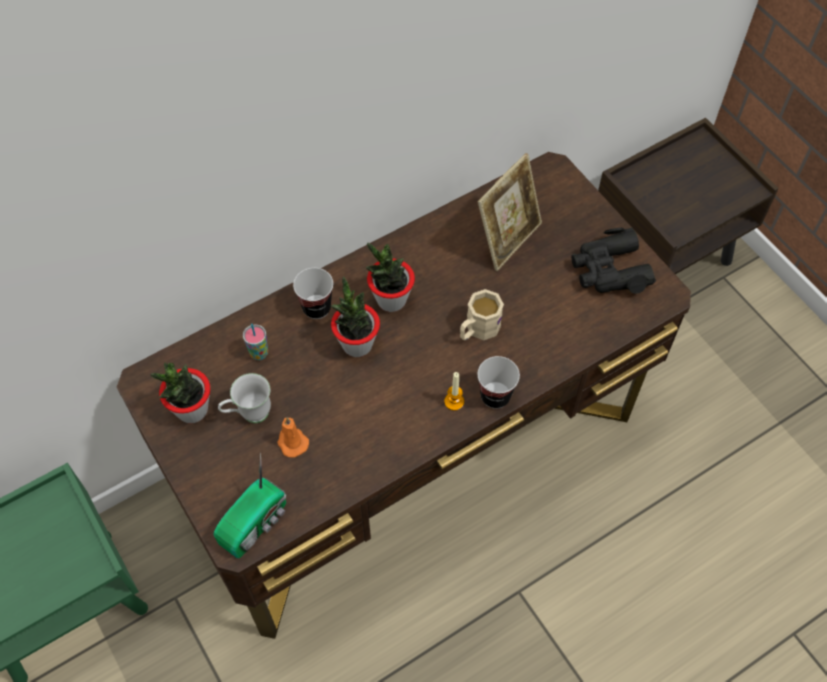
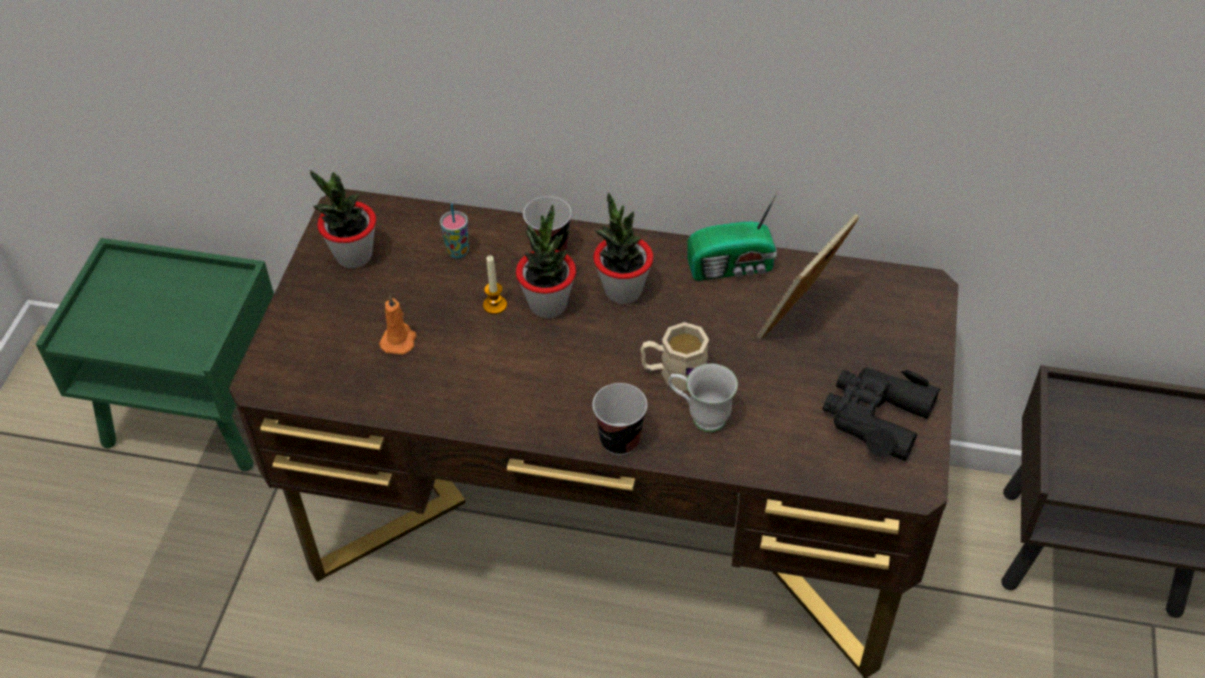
camera: 45 degrees right, 10 degrees down
radio [213,453,286,558] -> radio moved to [687,189,779,281]
white mug [218,373,271,423] -> white mug moved to [668,364,738,432]
candle [444,372,464,411] -> candle moved to [483,255,507,314]
picture frame [478,153,542,271] -> picture frame turned 135 degrees clockwise [757,214,859,340]

